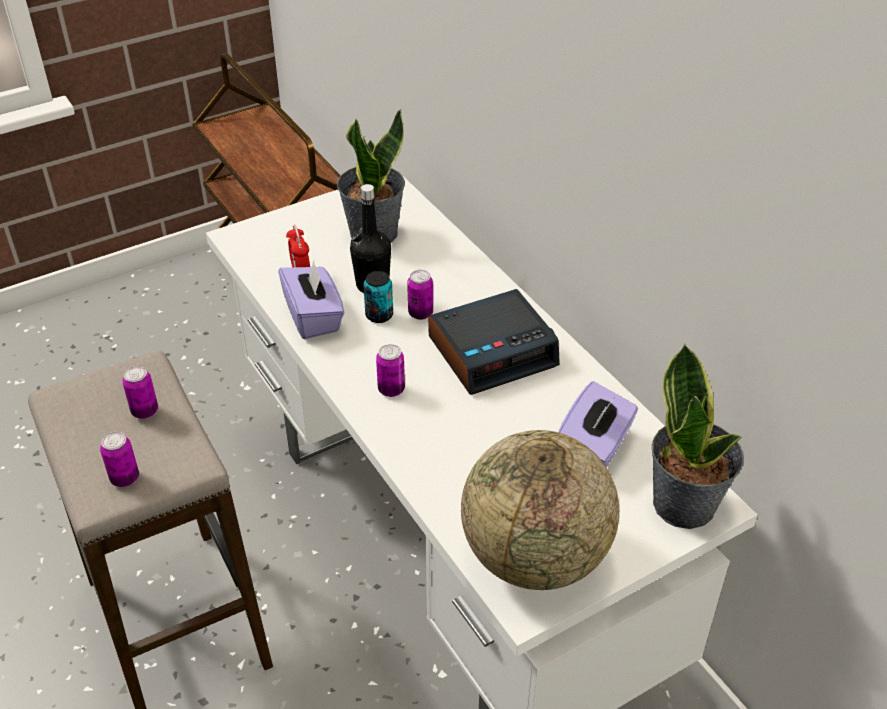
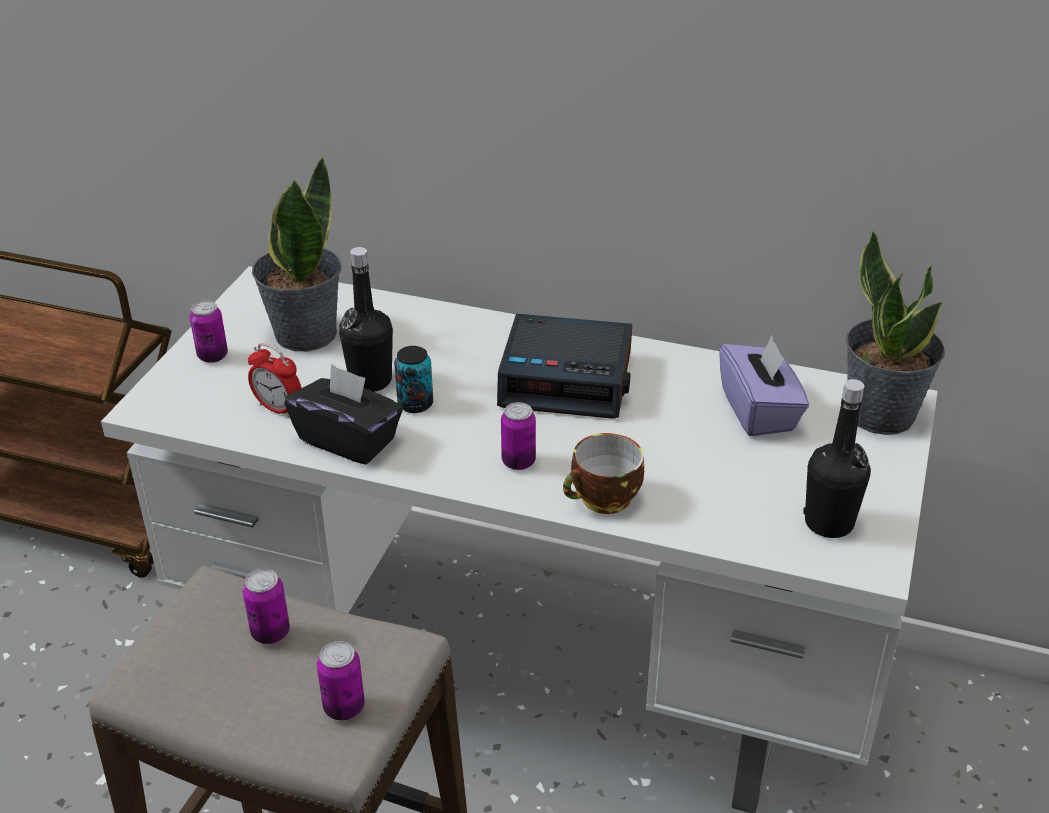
camera: 40 degrees left, 5 degrees down
purple tissue box [278,261,345,339] -> black tissue box [284,364,403,464]
can [407,270,433,320] -> can moved to [190,301,228,363]
alarm clock [428,289,560,395] -> alarm clock turned 75 degrees clockwise [497,314,632,419]
globe [461,430,619,590] -> black bottle [803,379,871,538]
none -> cup [563,433,644,514]

